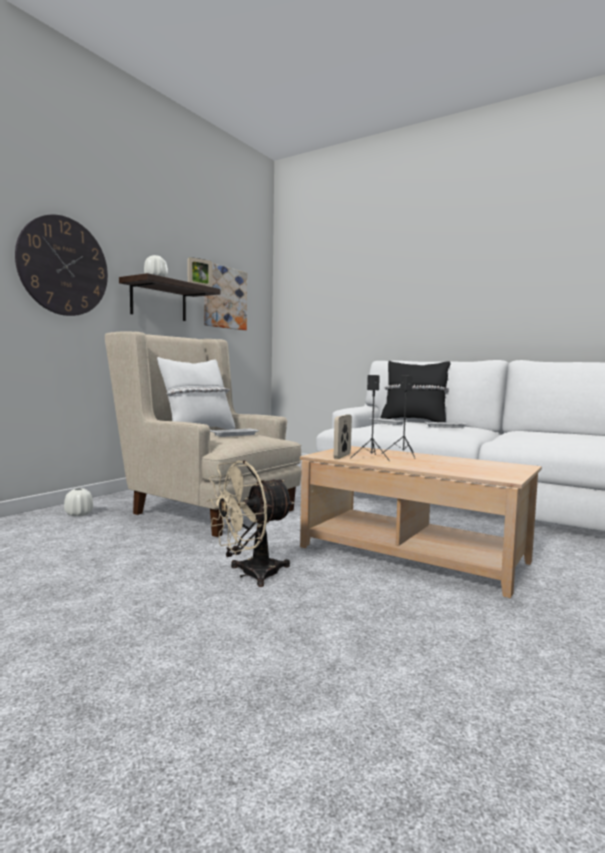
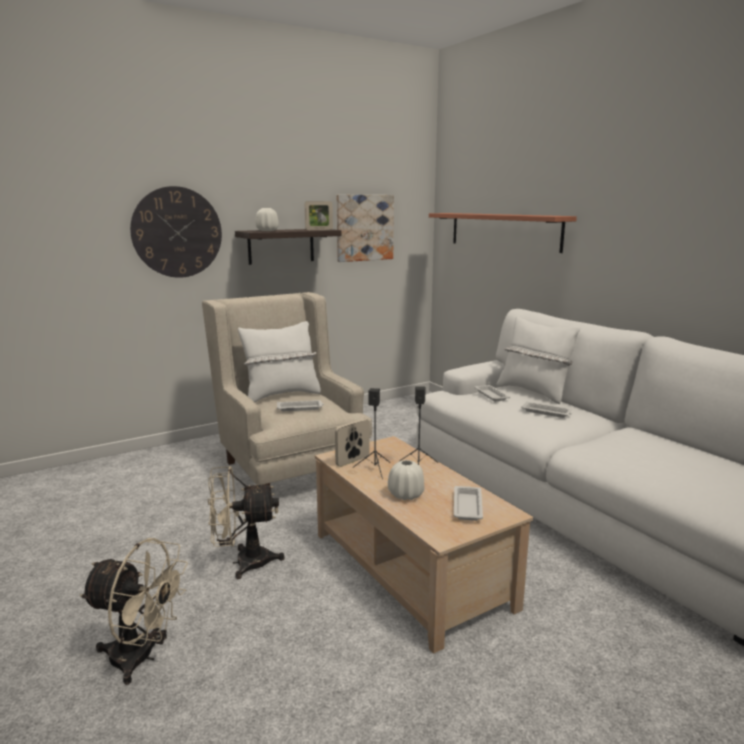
camera: 25 degrees right, 10 degrees up
white vase [64,488,93,516] -> white vase moved to [388,460,424,500]
black pillow [380,361,450,422] -> white pillow [496,316,580,404]
none -> beige fan [80,538,188,685]
none -> shelf [429,213,577,253]
none -> white tray [454,486,483,521]

